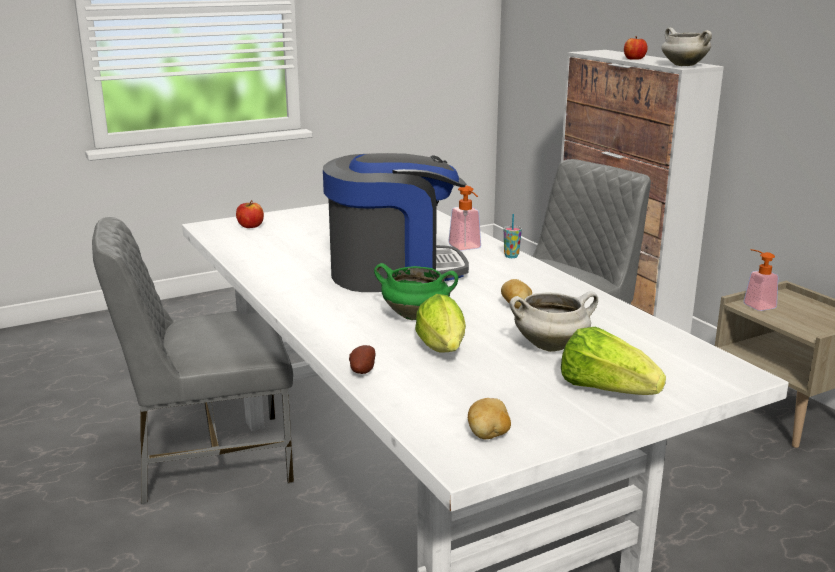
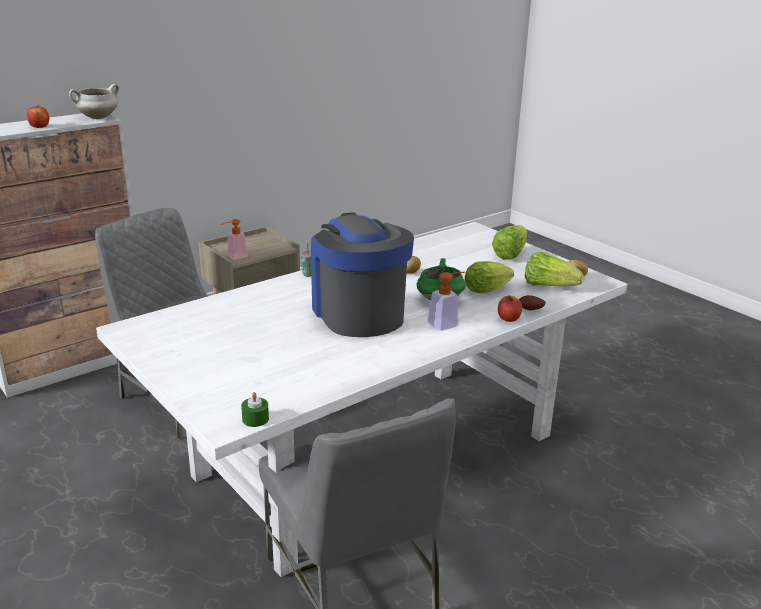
camera: 100 degrees left, 5 degrees up
apple [236,200,264,228] -> apple moved to [498,295,522,322]
soap dispenser [448,185,481,251] -> soap dispenser moved to [428,272,465,331]
white cooking pot [509,291,598,352] -> none
none -> green candle [241,392,269,427]
none -> lettuce [525,252,583,286]

